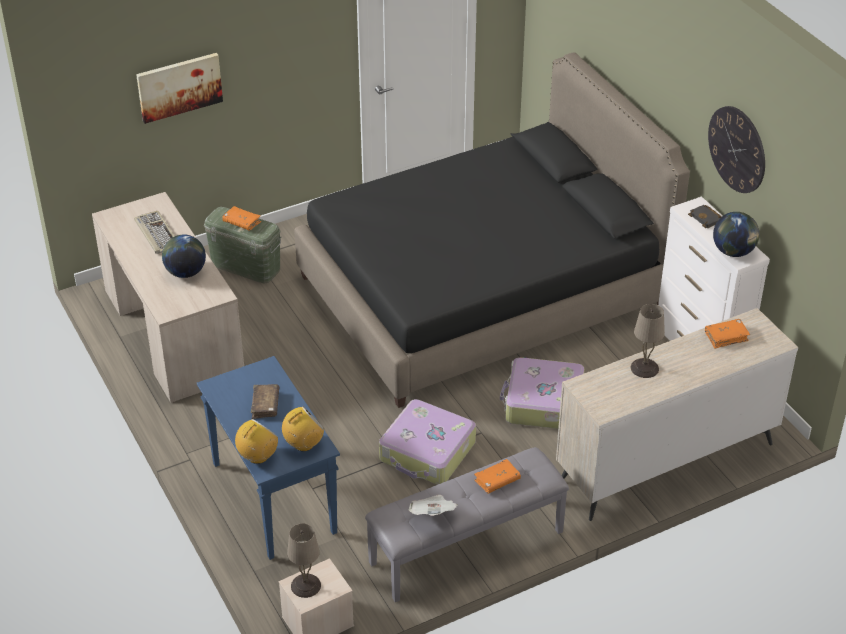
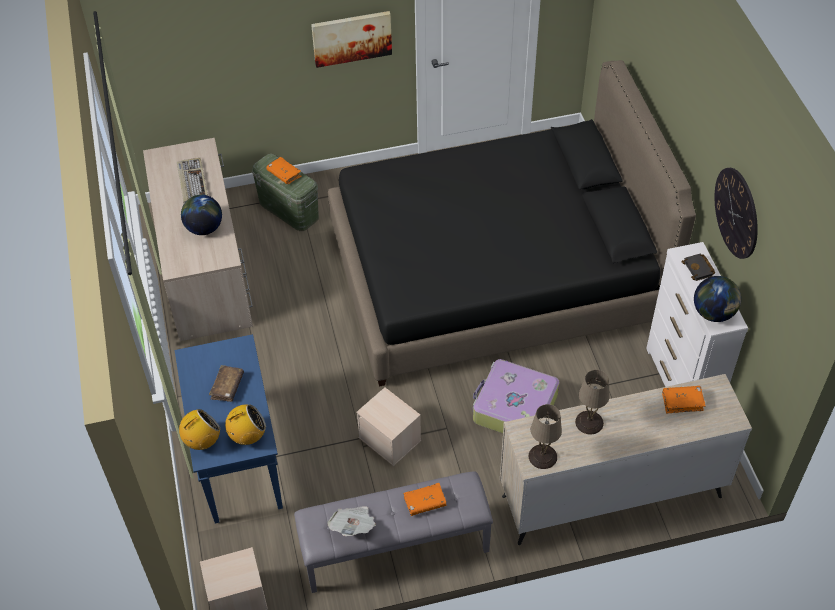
camera: 15 degrees right, 10 degrees up
picture [136,53,223,124] -> picture moved to [311,11,392,68]
beige table lamp [287,523,321,598] -> beige table lamp moved to [529,404,562,469]
suitcase [379,399,476,485] -> beige storage box [356,387,421,466]

